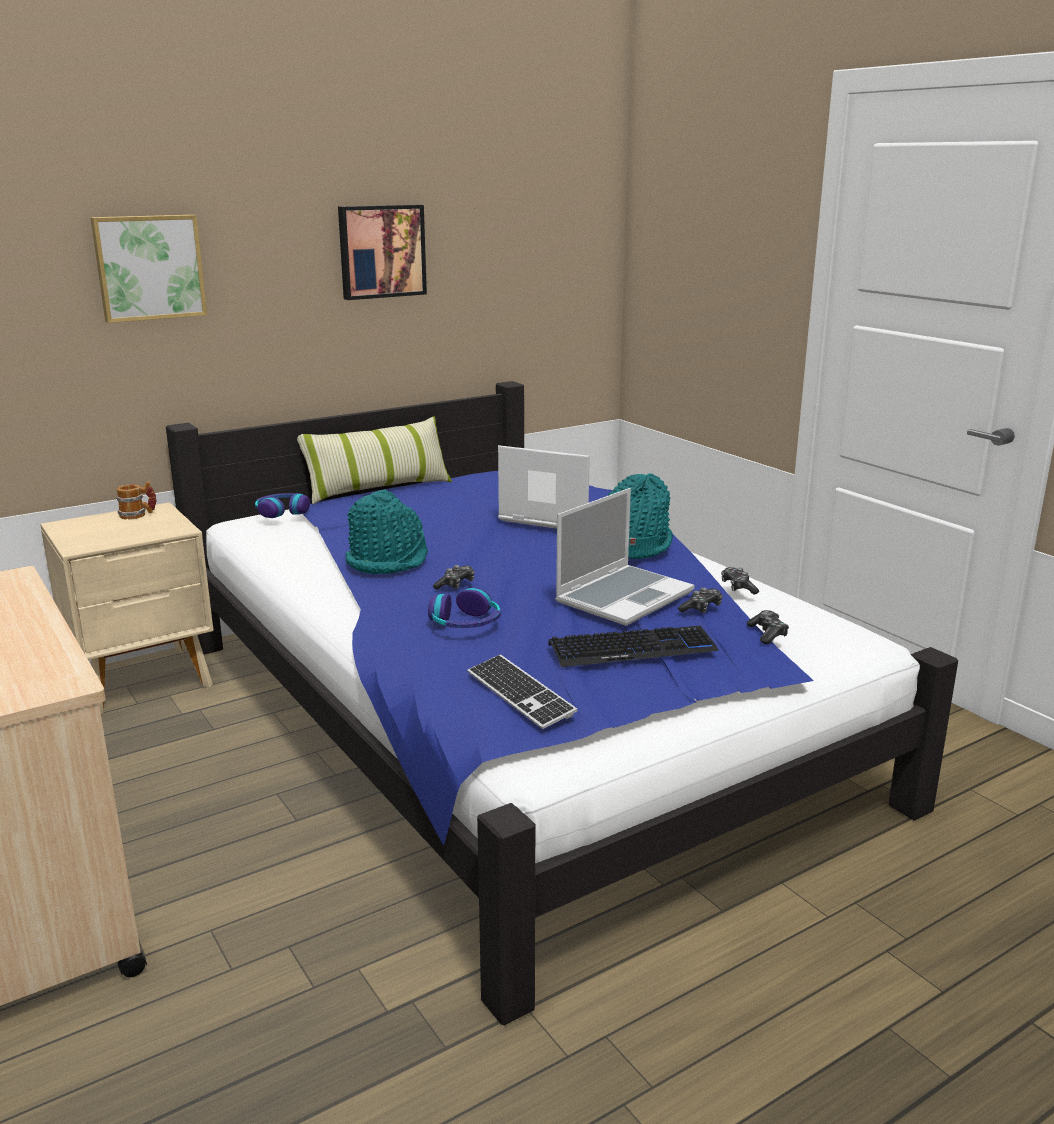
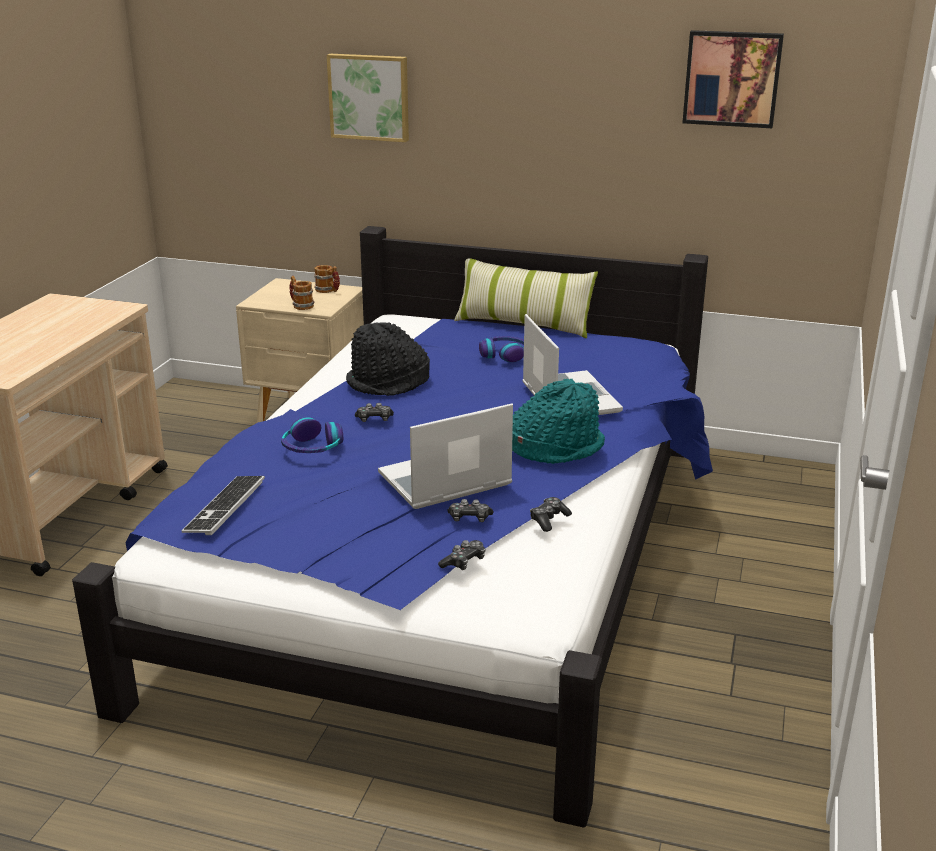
camera: 50 degrees right, 5 degrees up
headphones [255,493,310,518] -> headphones moved to [479,336,524,362]
picture [338,205,427,300] -> picture moved to [682,30,784,128]
turquoise hat [345,489,428,574] -> black hat [346,322,430,396]
keyboard [549,626,719,667] -> none
laptop [555,488,694,626] -> laptop turned 150 degrees clockwise [378,403,513,509]
none -> mug [289,276,315,310]

